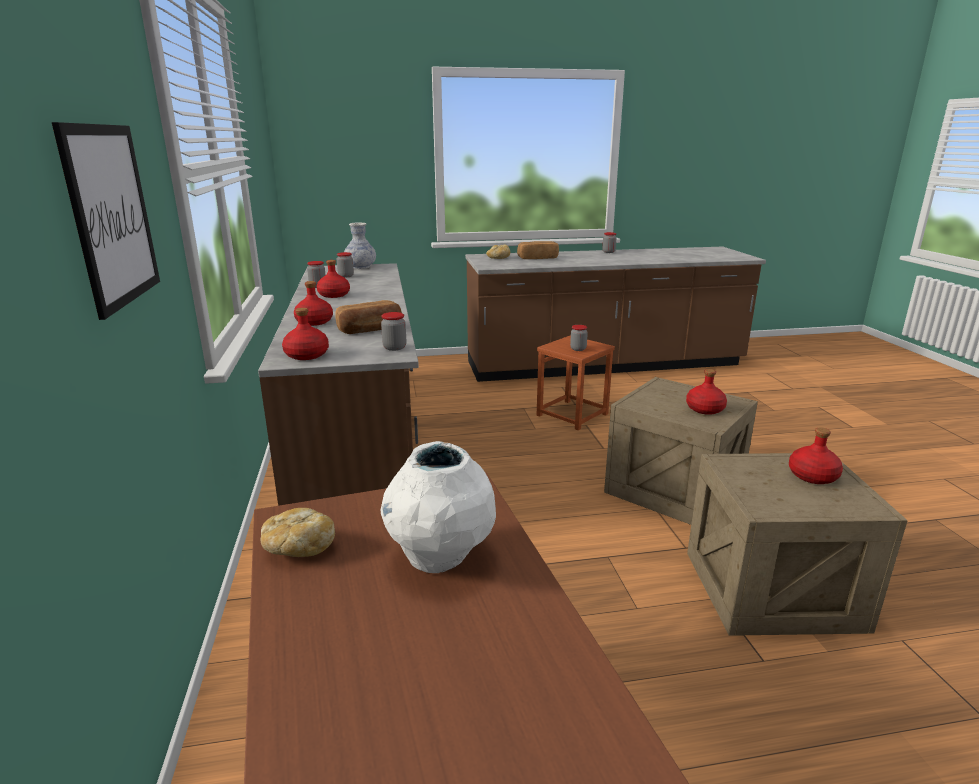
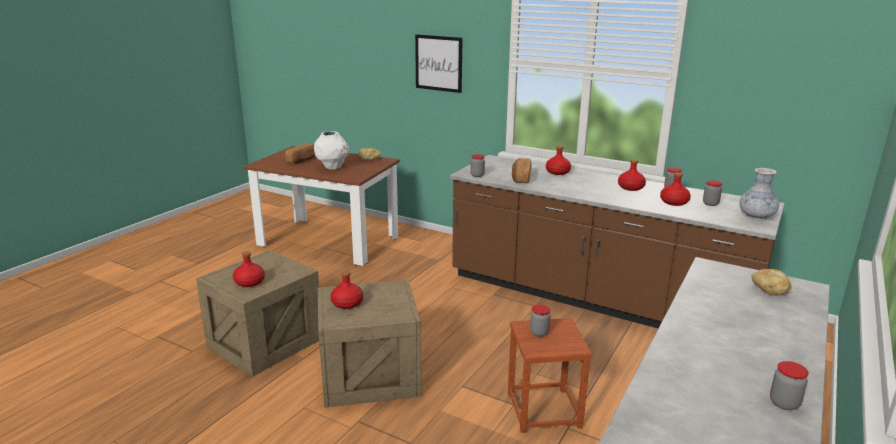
camera: 130 degrees right, 0 degrees up
red bottle [282,307,329,360] -> red bottle moved to [660,172,691,206]
bread [517,241,559,259] -> bread moved to [285,143,315,164]

